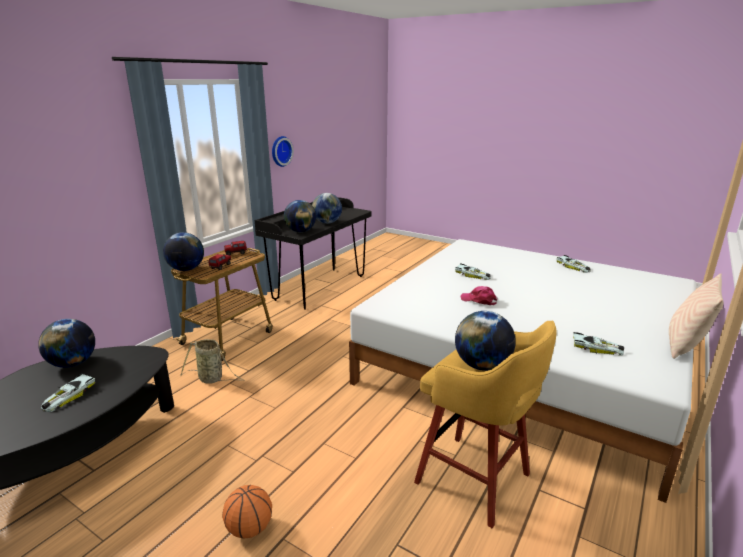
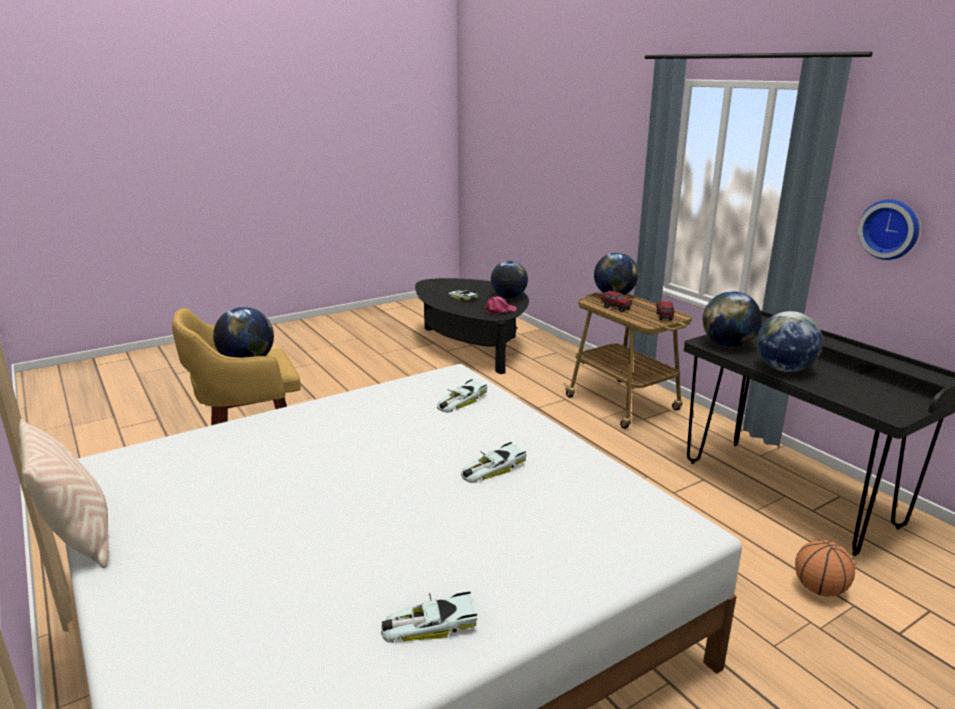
camera: 115 degrees right, 0 degrees up
basket [180,339,245,384] -> none
basketball [222,485,272,538] -> basketball moved to [795,540,855,597]
pink cap [460,286,497,305] -> pink cap moved to [485,296,517,315]
toy car [573,332,624,356] -> toy car moved to [437,379,488,413]

